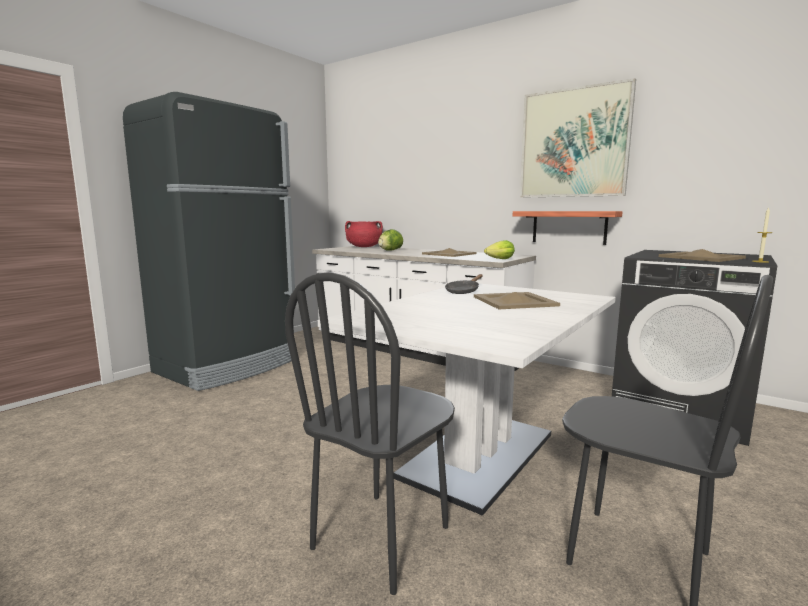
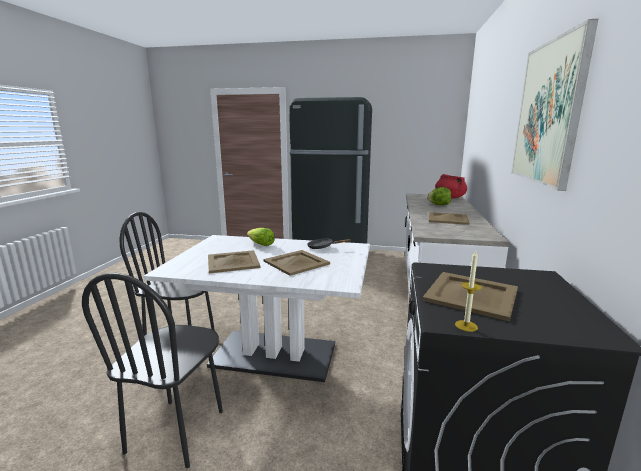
camera: 65 degrees right, 5 degrees up
lettuce [484,240,515,259] -> lettuce moved to [247,228,275,246]
shelf [513,211,622,245] -> none
none -> beige tray [208,250,261,273]

